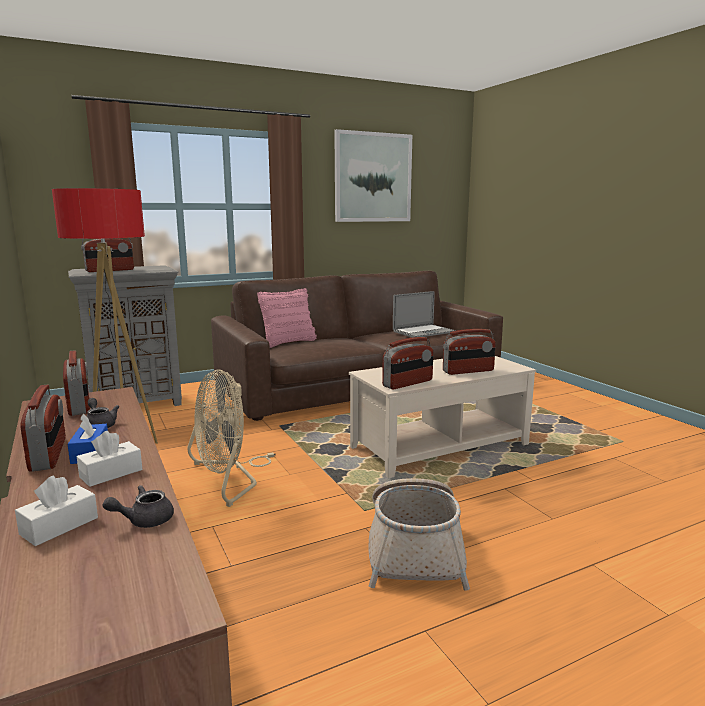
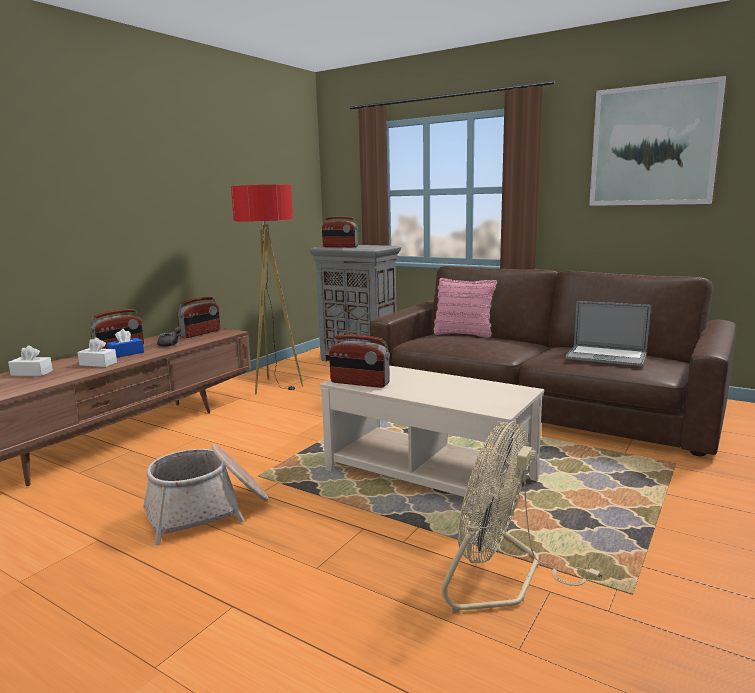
camera: 60 degrees right, 0 degrees up
grey teapot [102,485,174,528] -> none
beige fan [187,369,275,507] -> beige fan moved to [442,421,603,613]
radio [443,329,496,375] -> none

